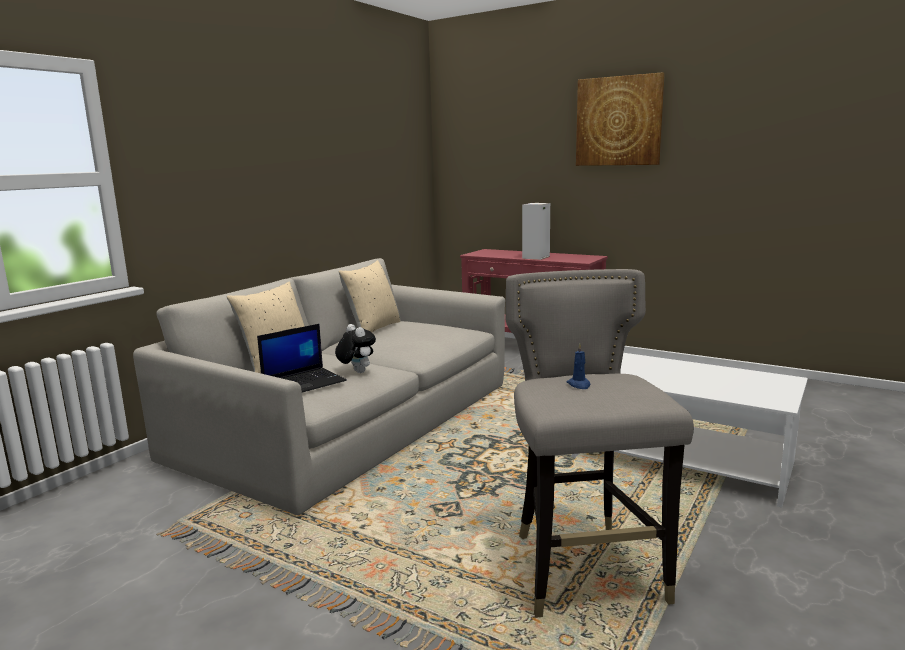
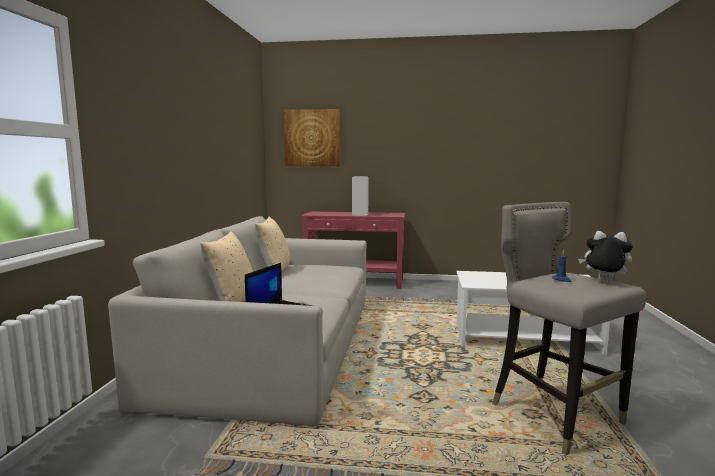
camera: 25 degrees left, 5 degrees down
plush toy [335,324,376,373] -> plush toy moved to [578,231,633,282]
picture [576,72,665,166] -> picture moved to [284,109,339,166]

